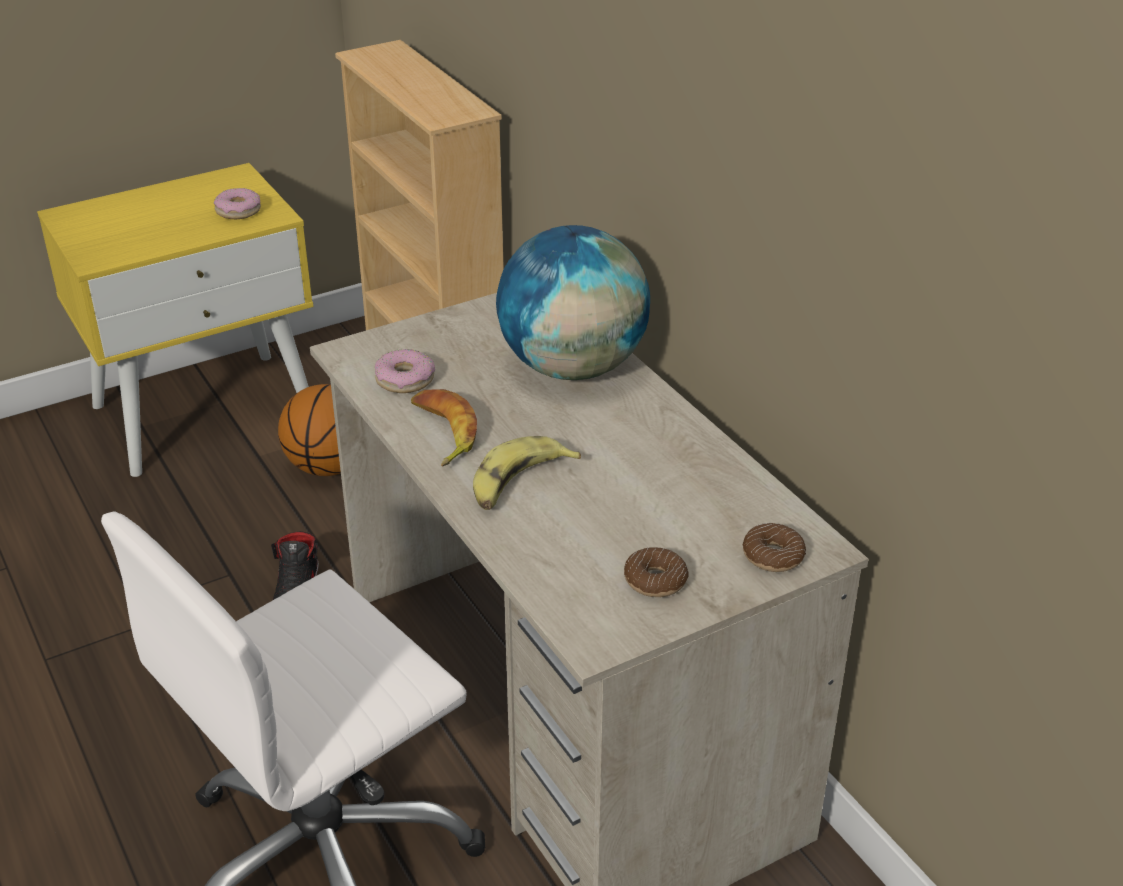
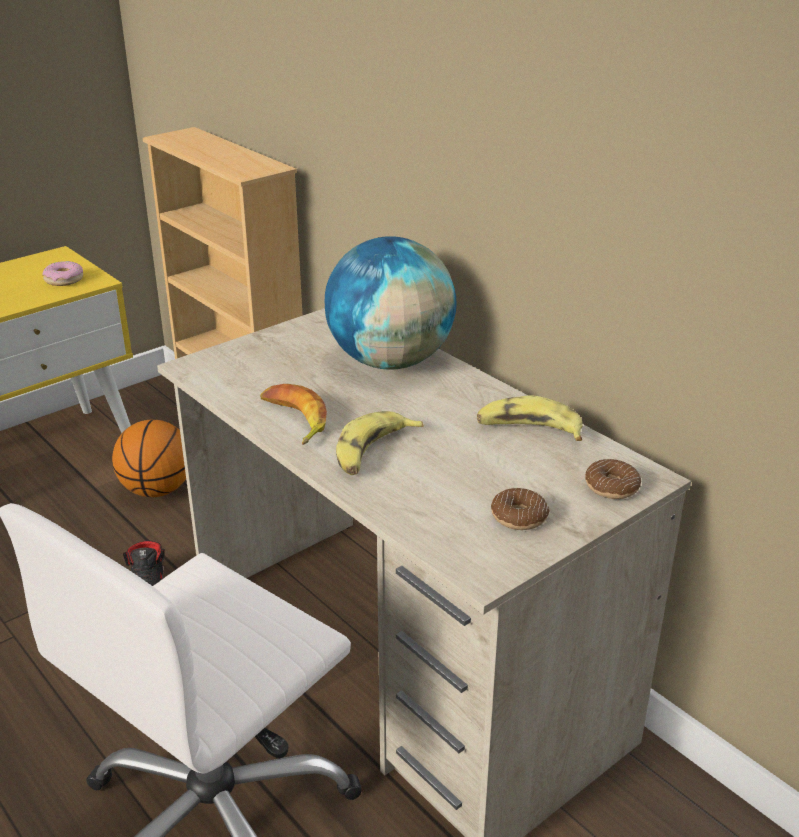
camera: 10 degrees left, 5 degrees down
donut [375,349,435,393] -> none
none -> banana [477,395,583,441]

